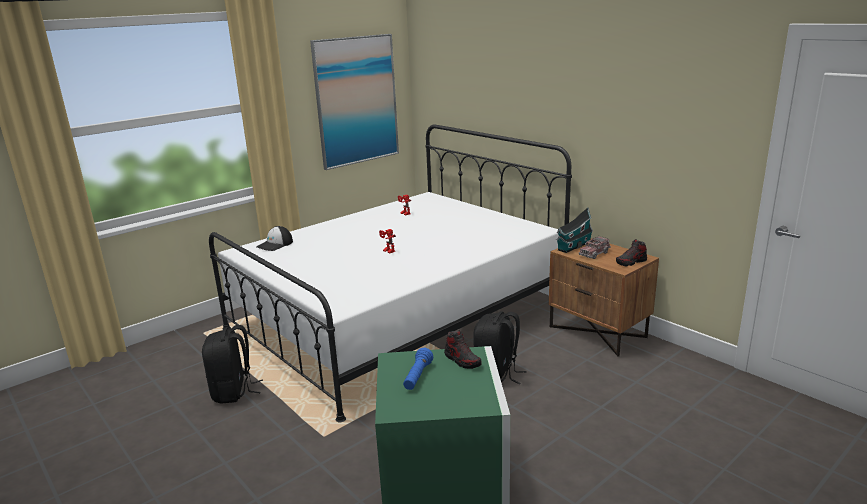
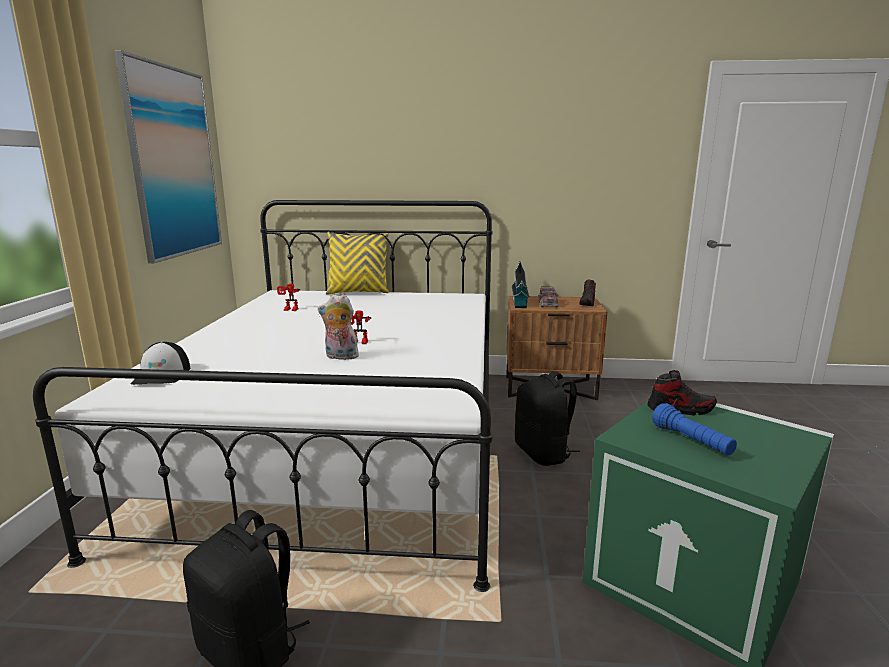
camera: 45 degrees left, 5 degrees down
none -> plush toy [318,294,359,360]
none -> yellow pillow [326,232,389,294]

